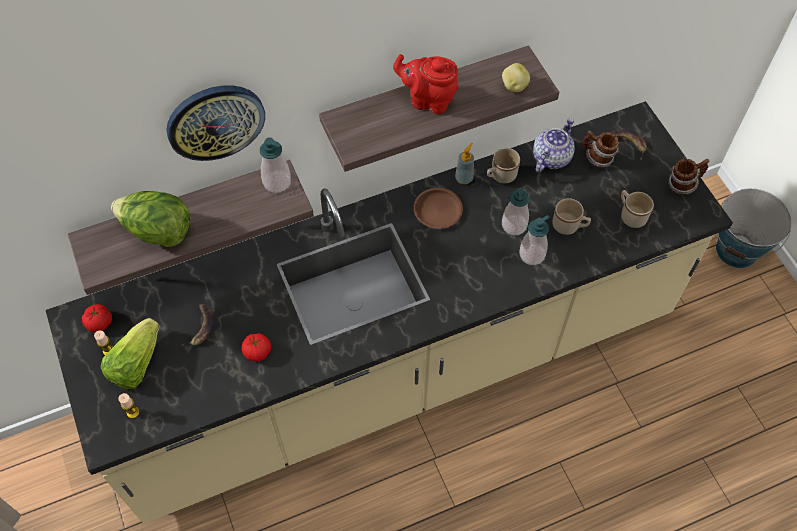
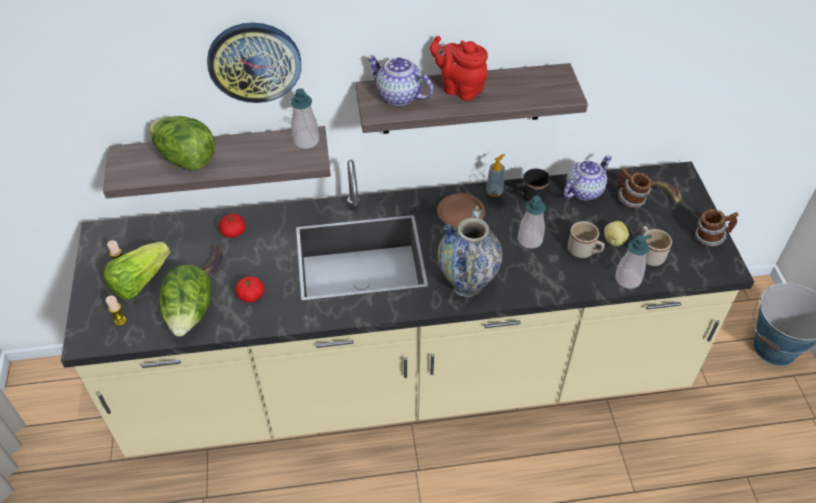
camera: 15 degrees right, 10 degrees down
tomato [82,304,112,332] -> tomato moved to [219,214,246,238]
beige mug [487,148,520,183] -> black mug [515,169,550,201]
potato [502,63,530,92] -> potato moved to [604,221,629,246]
soap dispenser [519,215,550,265] -> soap dispenser moved to [615,235,652,289]
none -> lettuce [159,265,211,337]
none -> teapot [367,55,433,106]
none -> vase [438,205,502,297]

